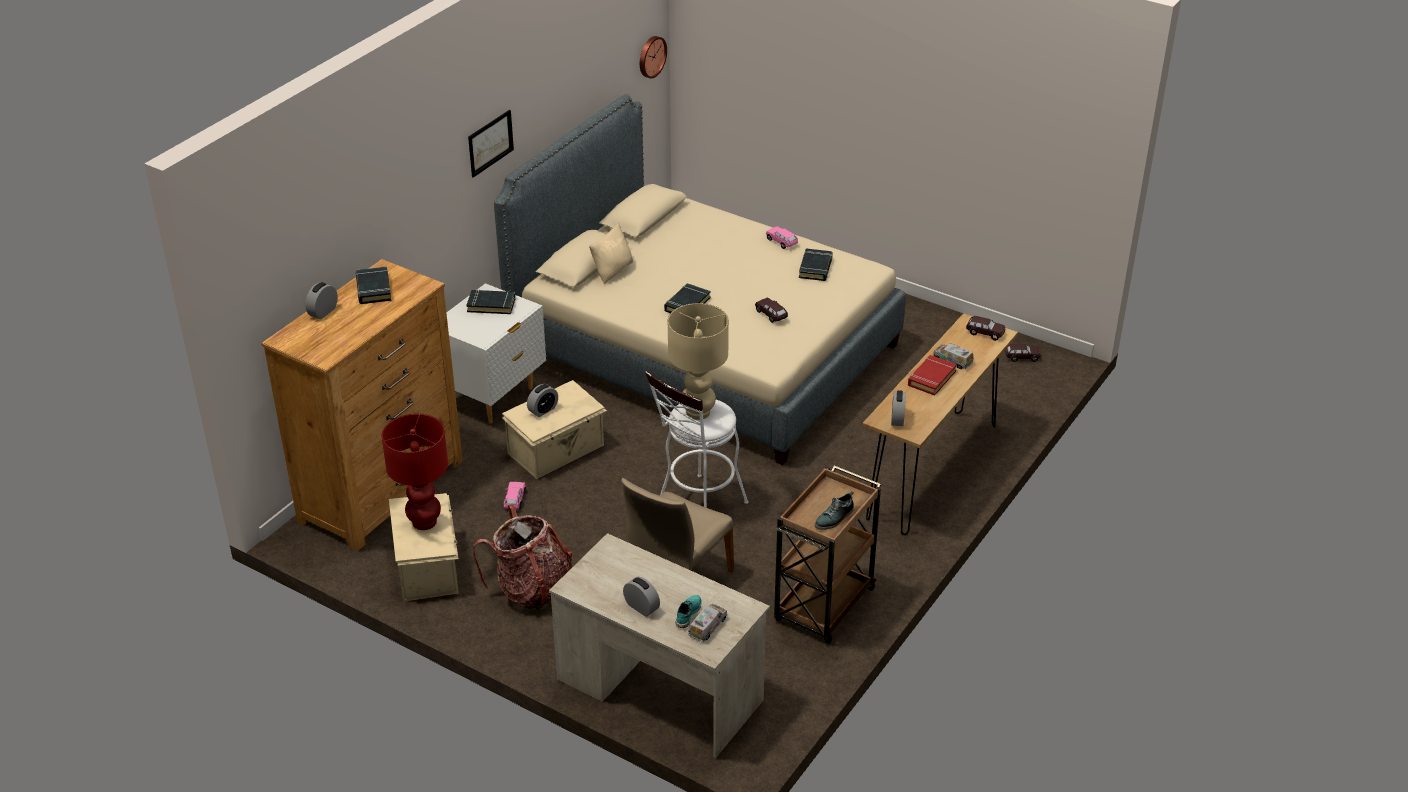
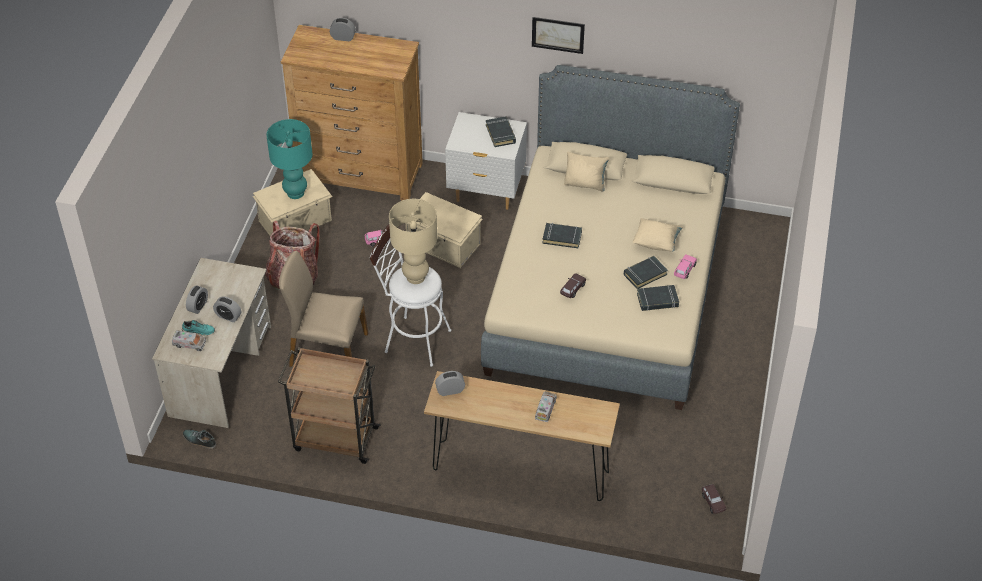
camera: 70 degrees right, 10 degrees up
black book [356,266,391,304] -> black book moved to [624,256,668,289]
red table lamp [382,414,448,530] -> turquoise table lamp [266,119,312,199]
alarm clock [527,384,558,417] -> alarm clock moved to [213,296,241,322]
wall clock [640,36,667,78] -> none
shoe [814,491,854,530] -> shoe moved to [183,430,216,449]
red book [908,355,957,396] -> none
brown toy car [966,316,1005,341] -> none
none -> beige pillow [632,218,683,252]

